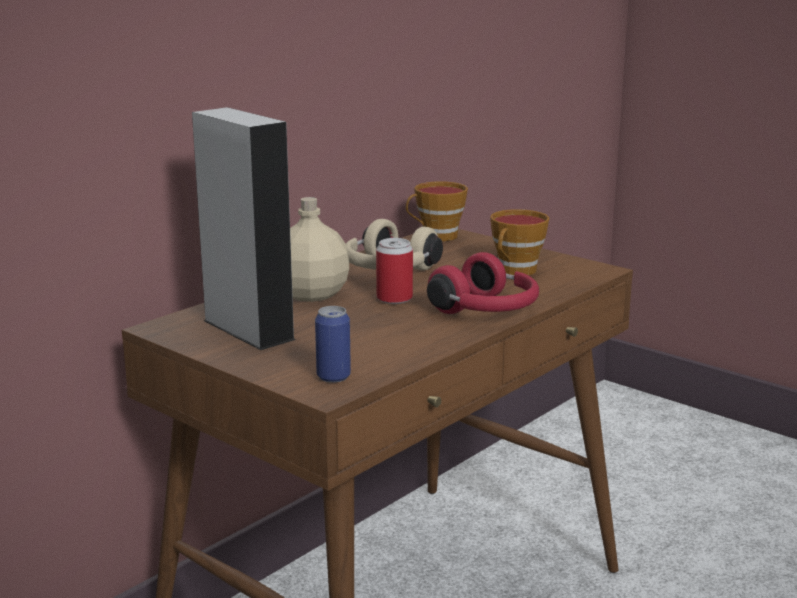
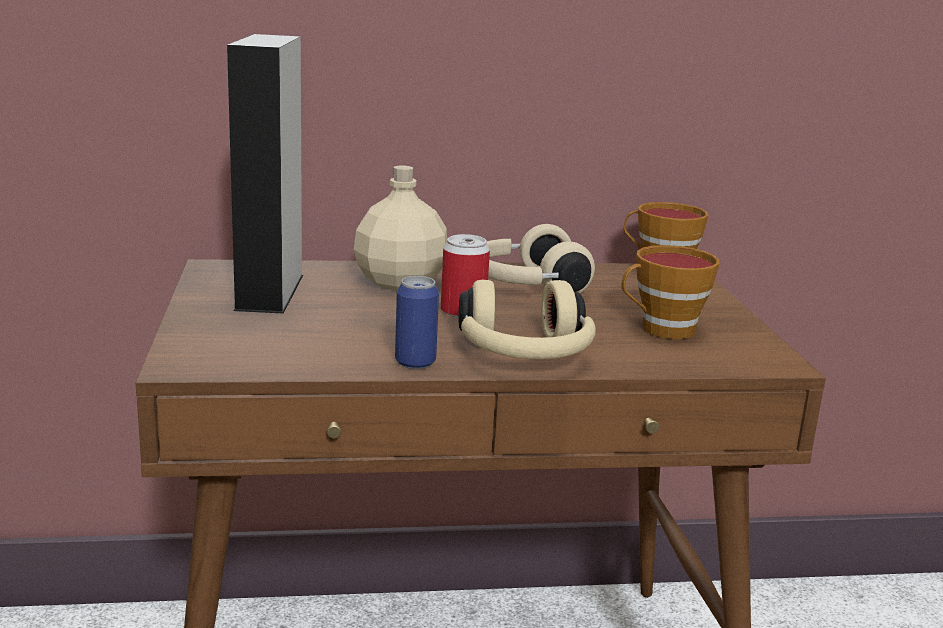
camera: 40 degrees right, 0 degrees up
can [315,306,351,383] -> can moved to [395,276,439,369]
red headphones [427,252,539,314] -> beige headphones [458,280,596,359]

